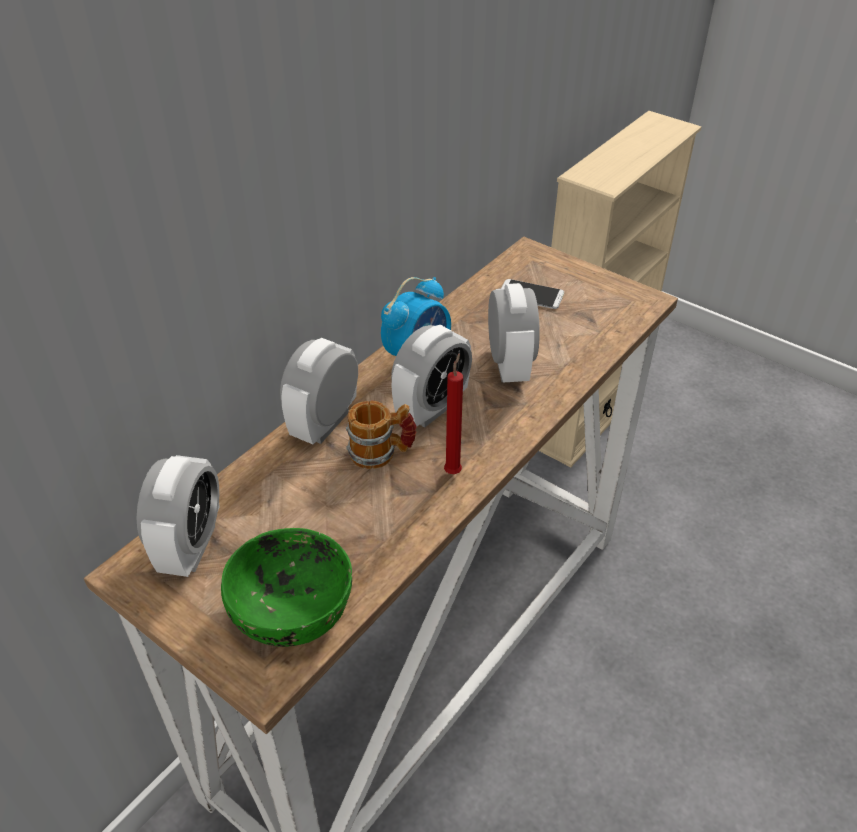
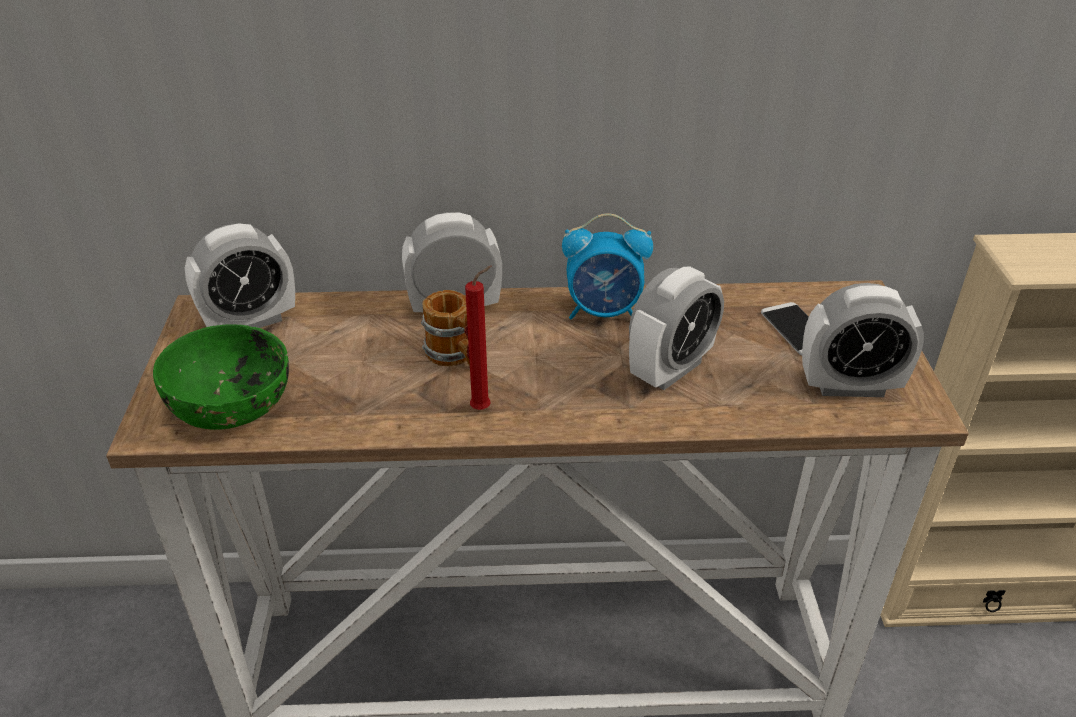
camera: 50 degrees right, 5 degrees down
alarm clock [391,325,472,428] -> alarm clock moved to [802,283,924,397]

